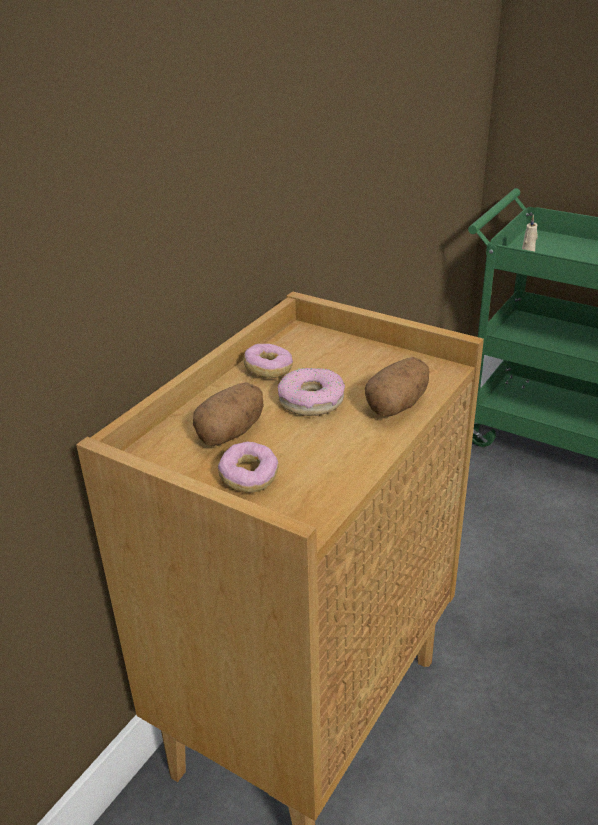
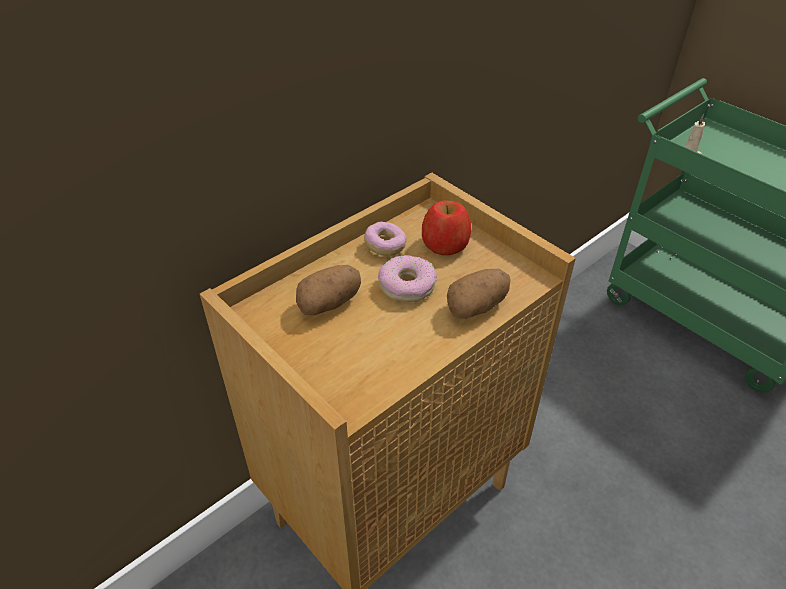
camera: 15 degrees right, 10 degrees up
donut [218,442,278,493] -> none
none -> apple [422,200,471,255]

